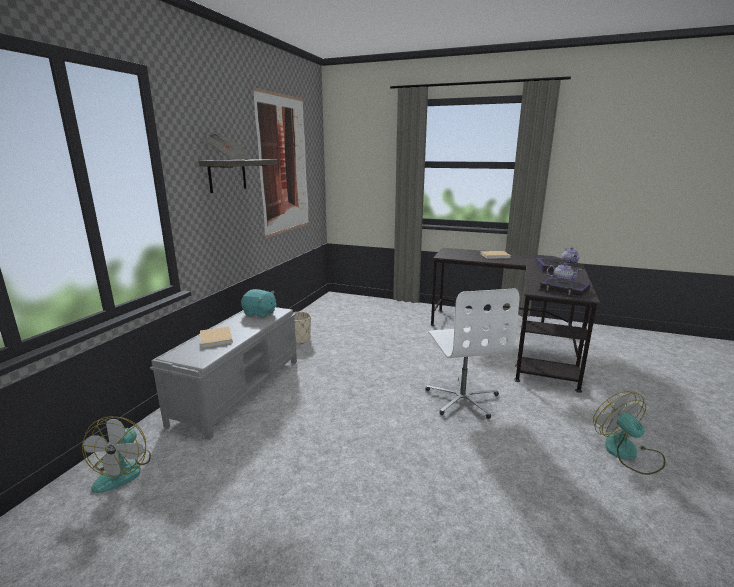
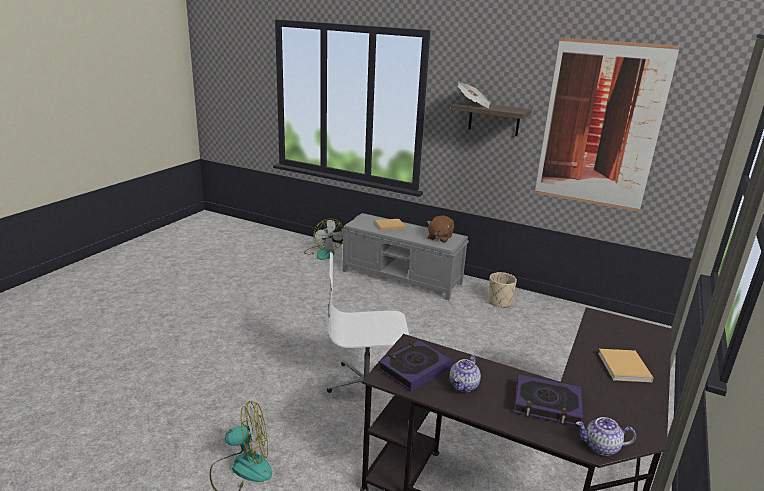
camera: 95 degrees right, 5 degrees up
fan [82,416,151,493] -> fan turned 120 degrees counterclockwise [304,219,344,260]
turquoise plush toy [241,289,277,318] -> brown plush toy [427,216,454,242]

